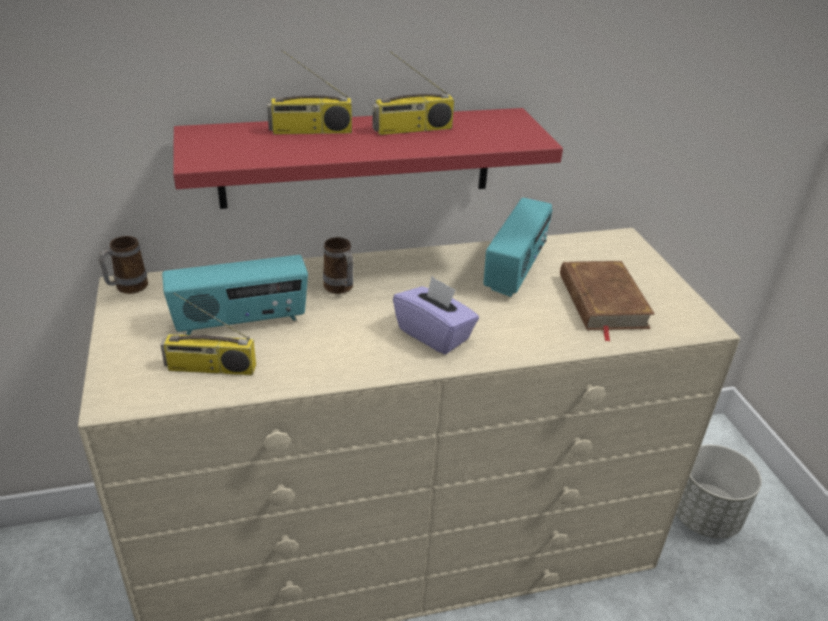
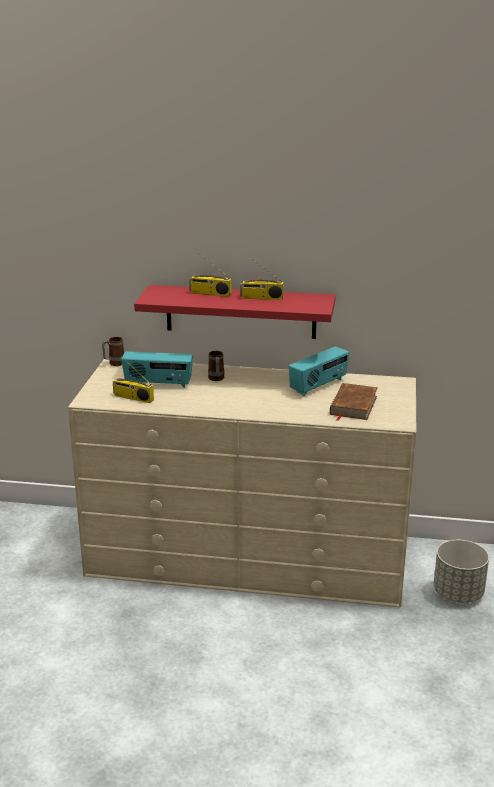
camera: 25 degrees right, 10 degrees down
purple tissue box [393,276,479,355] -> none

